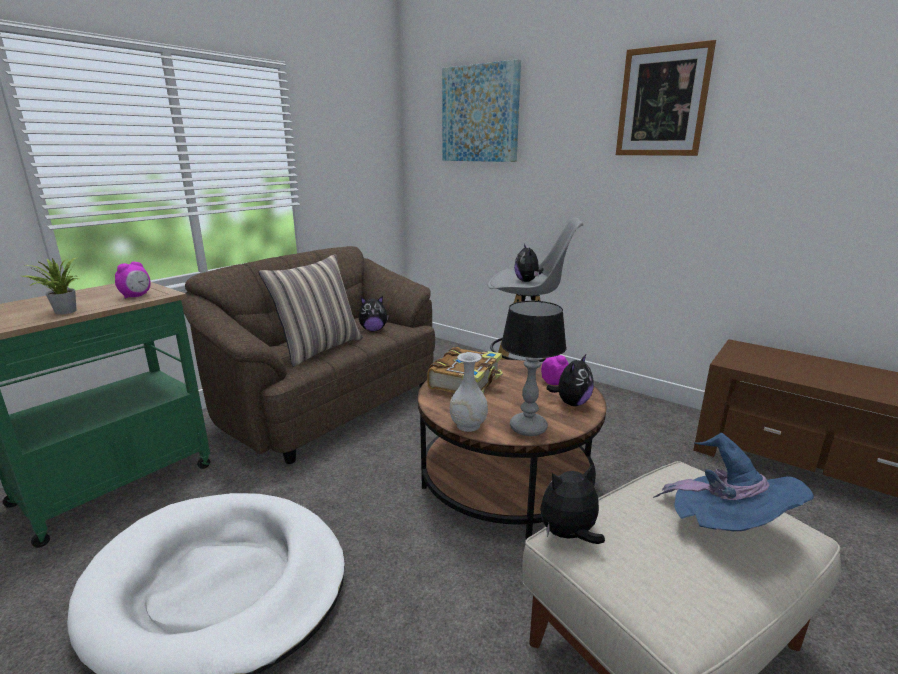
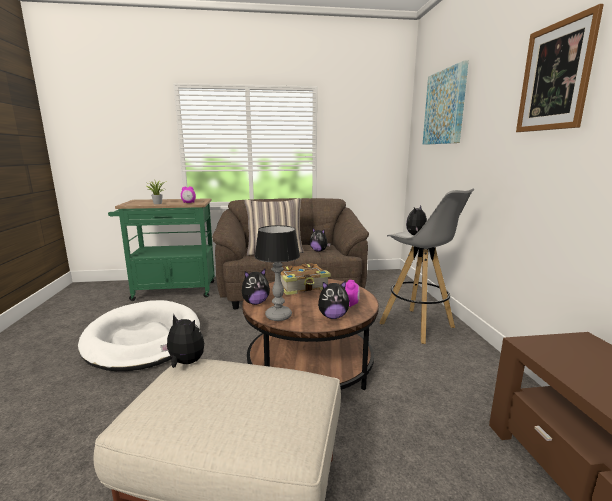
camera: 45 degrees right, 5 degrees down
white vase [450,352,488,432] -> plush toy [242,269,270,305]
blue hat [653,433,814,531] -> none

